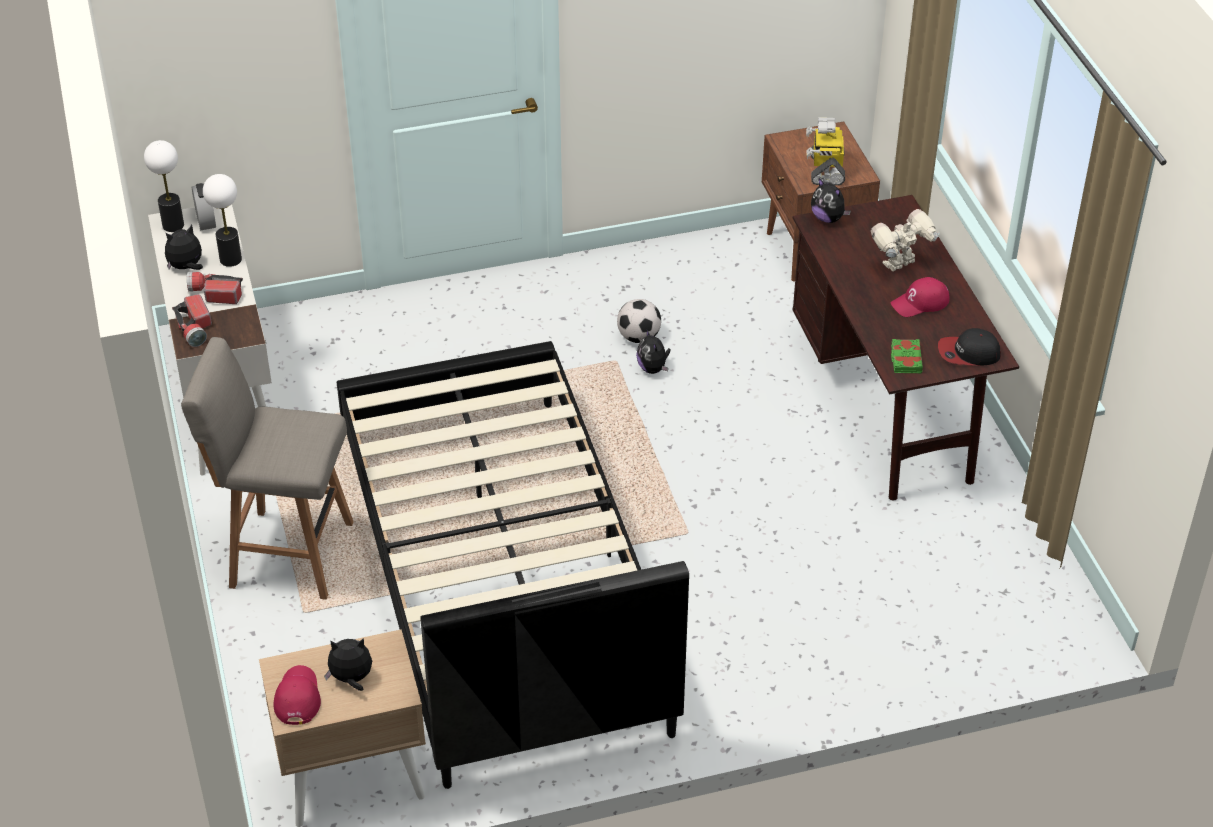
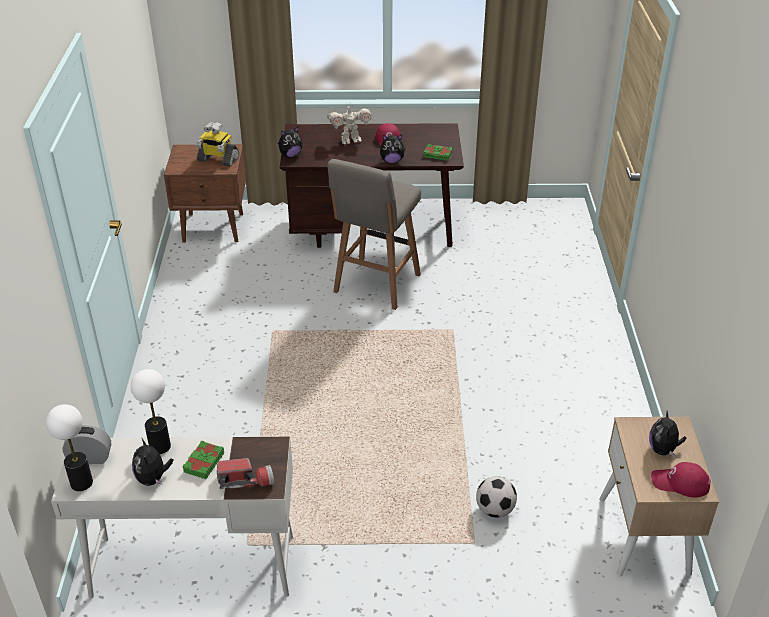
camera: 75 degrees left, 5 degrees down
grey stool [181,337,354,600] -> grey stool moved to [328,159,421,310]
flashlight [187,272,243,304] -> green book [182,440,224,479]
black bed [337,341,689,789] -> none
football [617,299,661,343] -> football moved to [476,476,517,518]
plush toy [636,329,671,374] -> plush toy moved to [380,134,406,163]
toy robot [871,209,940,271] -> toy robot turned 90 degrees counterclockwise [327,103,372,144]
cap [938,328,1001,366] -> none

